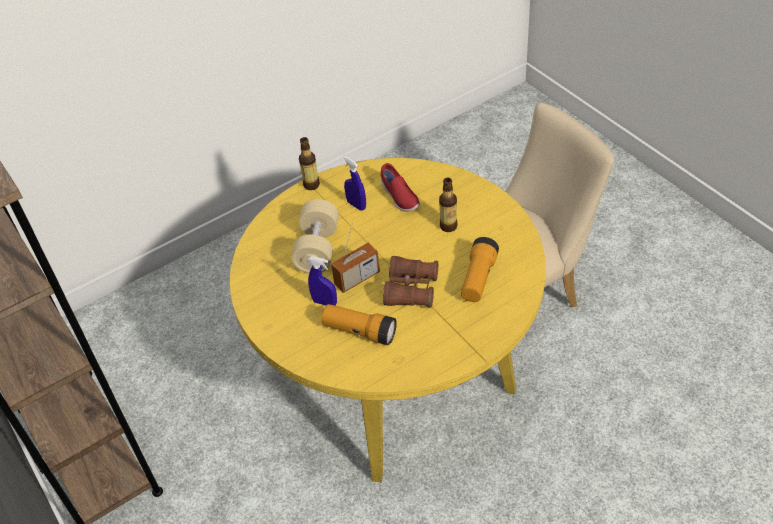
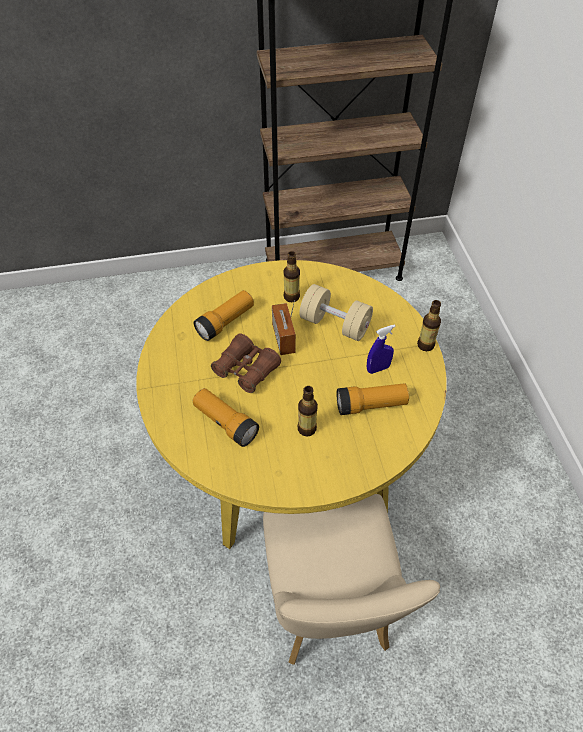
camera: 110 degrees right, 5 degrees up
blue spray bottle [308,256,337,306] -> none
red shoe [381,163,420,212] -> flashlight [336,383,409,415]
none -> bottle [284,251,300,302]

